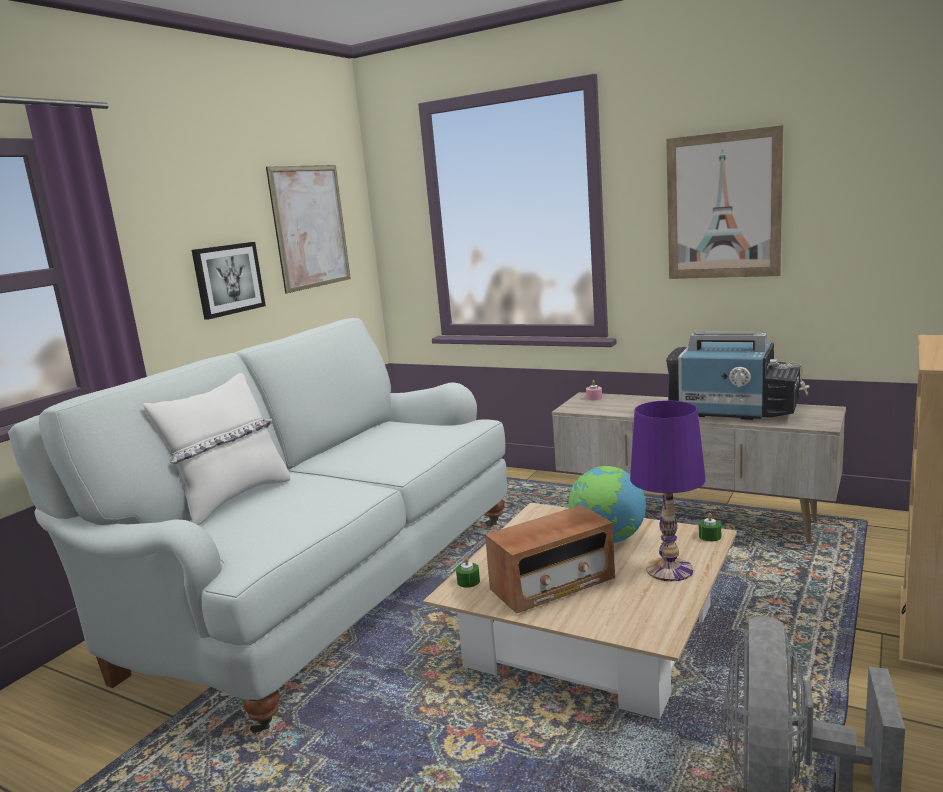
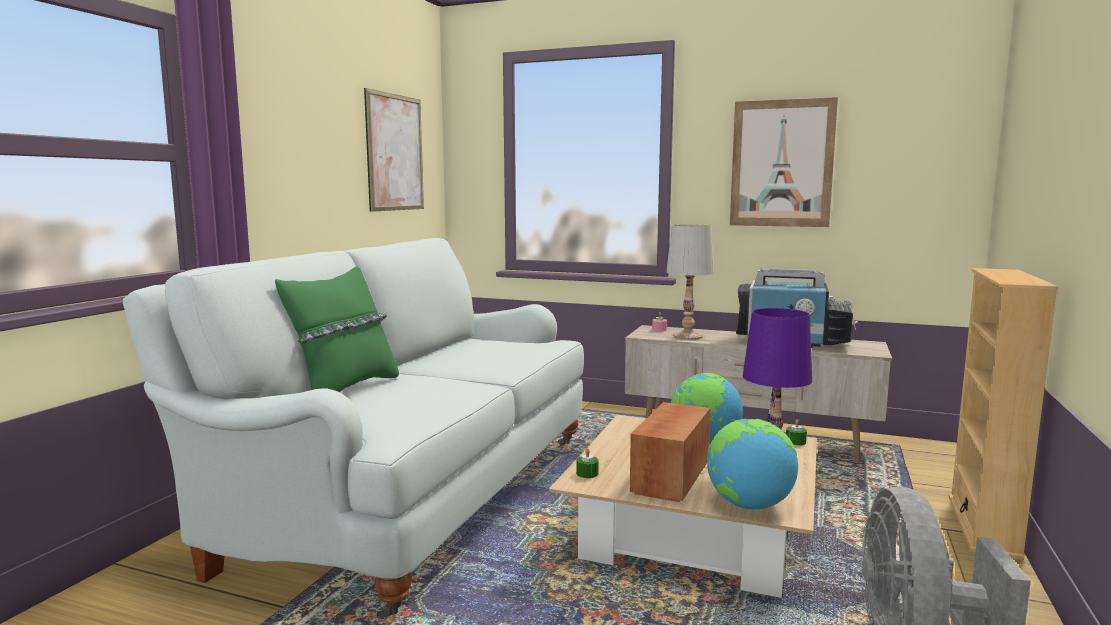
camera: 10 degrees left, 5 degrees down
white pillow [143,373,290,525] -> green pillow [275,267,399,392]
picture [192,242,266,319] -> none
radio [485,505,615,614] -> radio turned 150 degrees clockwise [630,402,711,502]
none -> white table lamp [666,224,714,339]
none -> globe [707,419,798,509]

